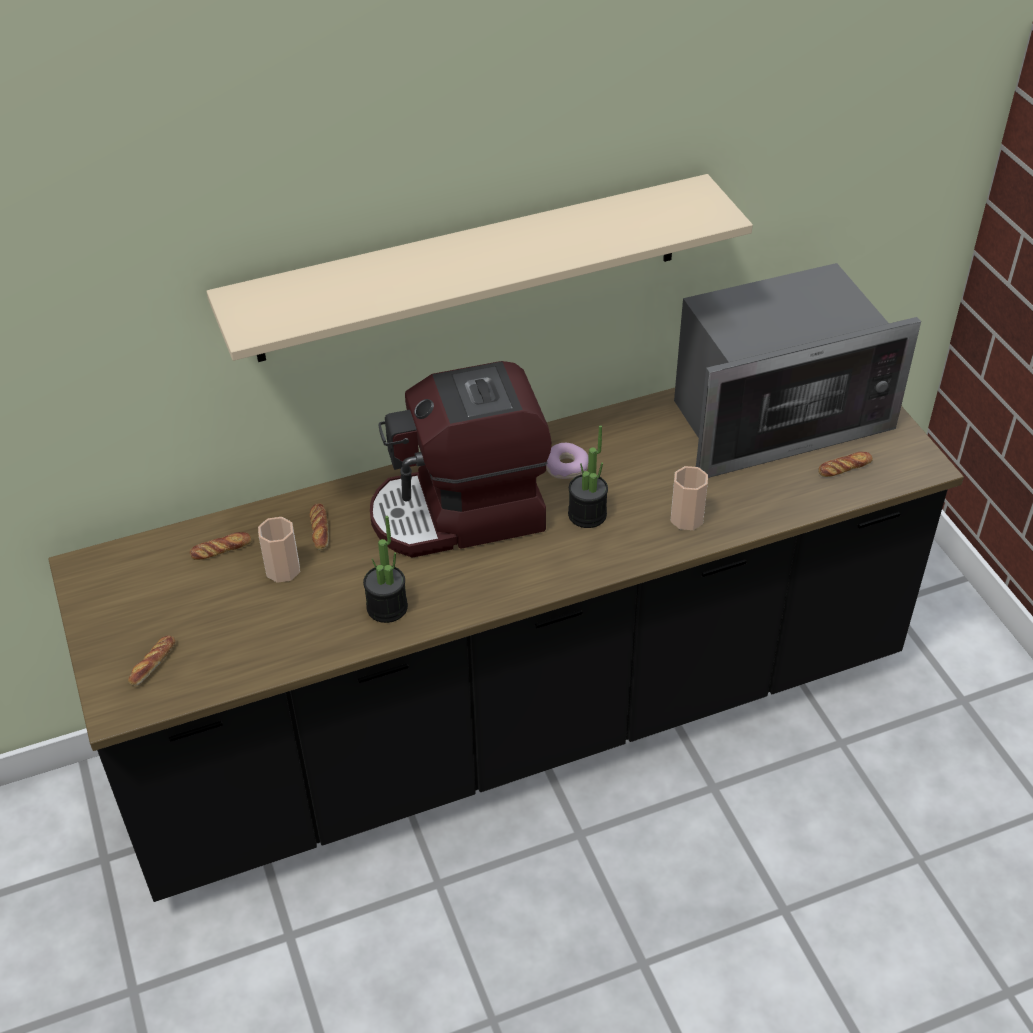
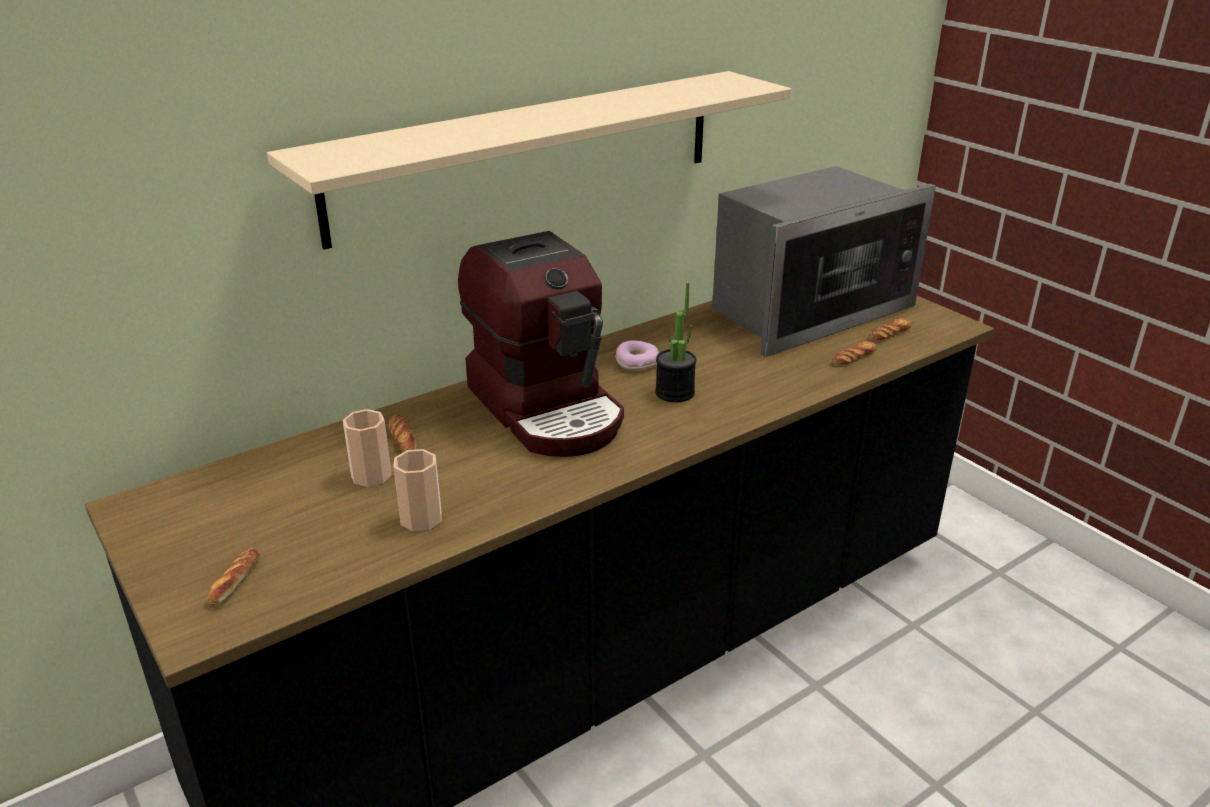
camera: 15 degrees left, 15 degrees down
bread [190,532,252,560] -> bread moved to [832,341,877,366]
potted plant [363,516,408,623] -> none
coffee machine [370,361,552,558] -> coffee machine turned 90 degrees counterclockwise [458,231,624,457]
cup [671,466,708,530] -> cup moved to [393,449,442,531]

